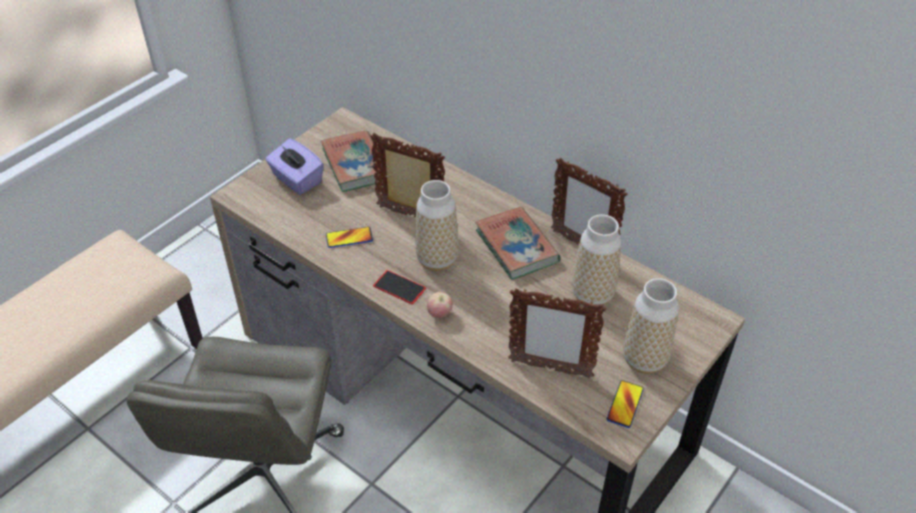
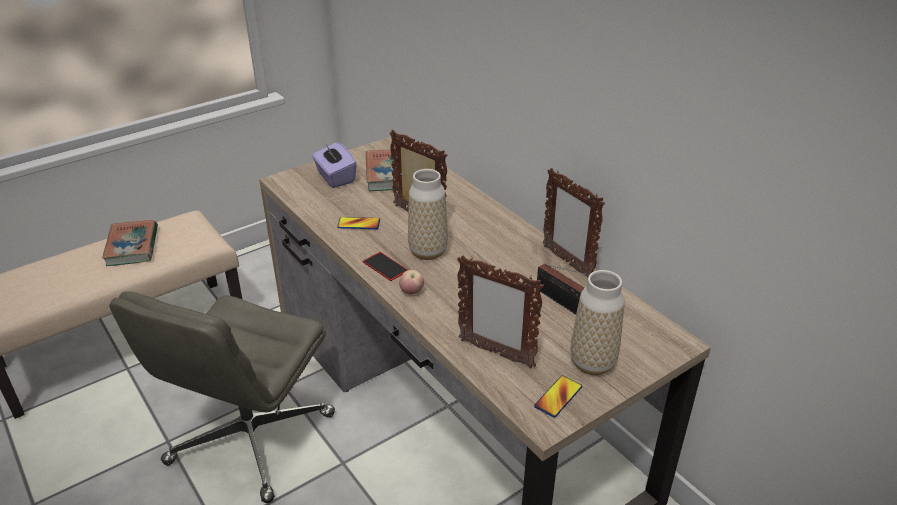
camera: 15 degrees right, 10 degrees down
book [475,207,561,280] -> book moved to [102,220,158,266]
vase [572,214,621,305] -> radio [537,264,589,315]

